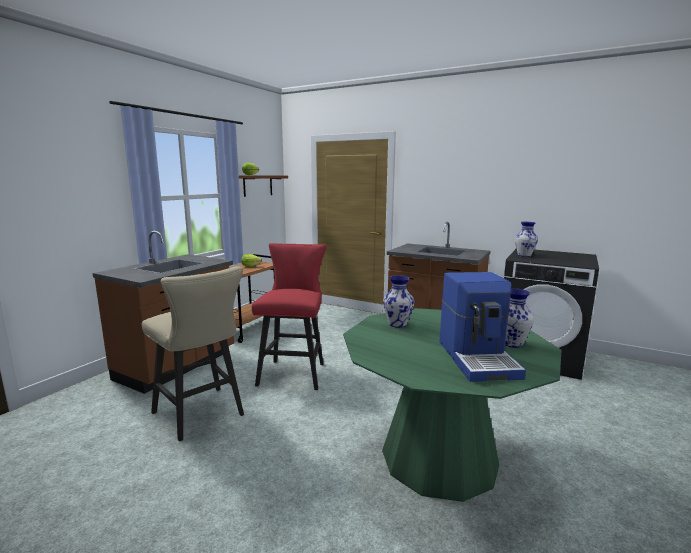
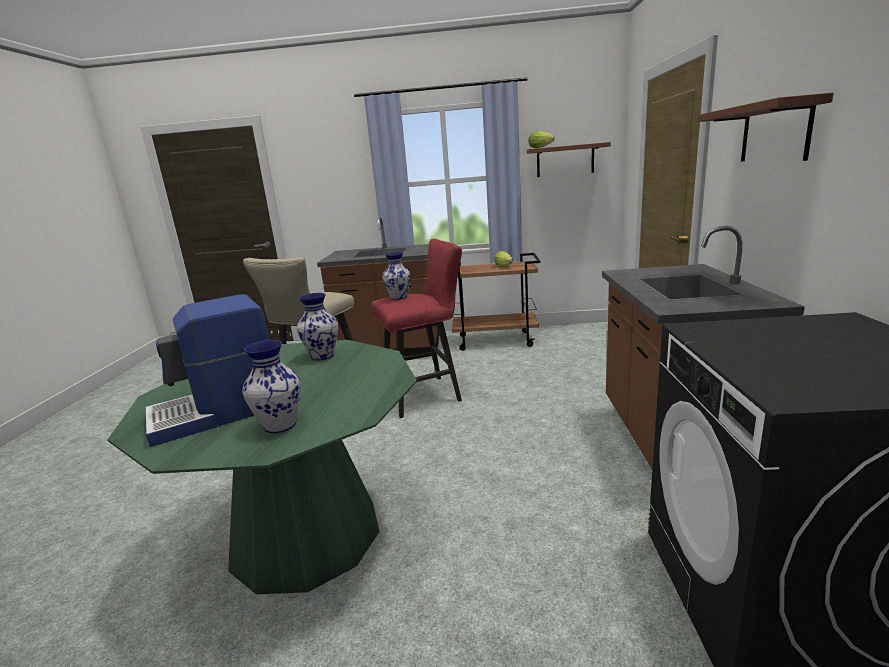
camera: 65 degrees right, 5 degrees up
vase [515,222,538,257] -> vase moved to [382,252,411,300]
none -> brown shelf [697,93,834,161]

